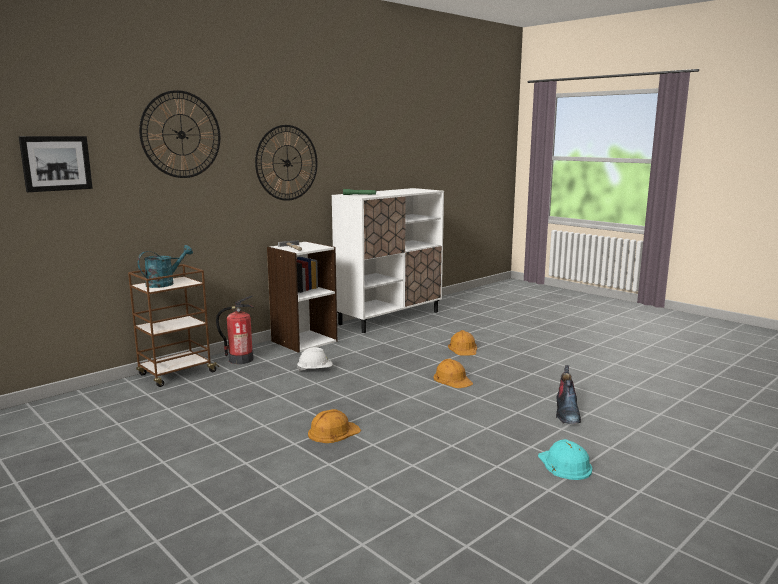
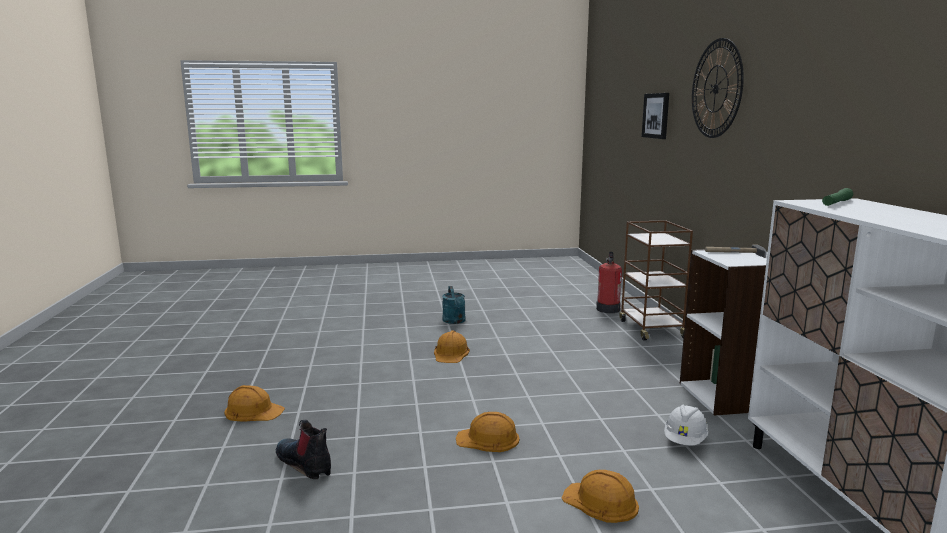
camera: 125 degrees right, 0 degrees up
turquoise watering can [137,245,193,288] -> turquoise watering can moved to [442,286,466,324]
fire extinguisher [216,295,254,364] -> fire extinguisher moved to [596,252,622,313]
wall clock [255,125,317,201] -> none
white hard hat [297,347,333,372] -> white hard hat moved to [664,404,708,446]
turquoise hard hat [538,439,592,480] -> orange hard hat [224,385,285,422]

